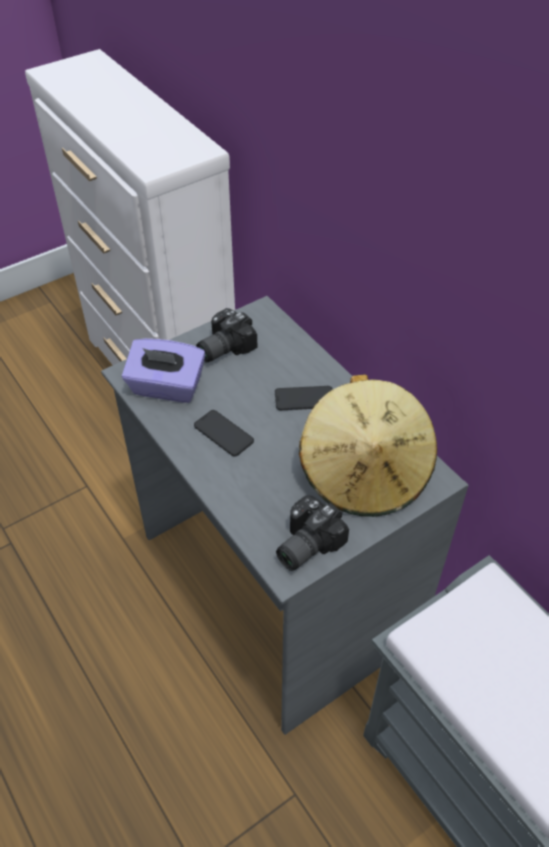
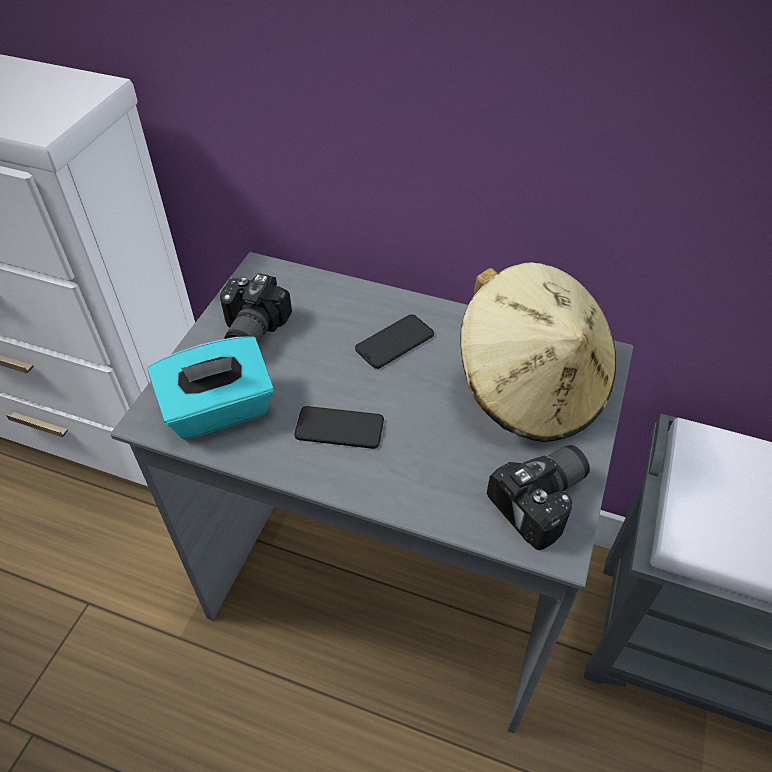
camera: 35 degrees left, 0 degrees up
purple tissue box [122,338,206,403] -> turquoise tissue box [147,336,274,440]
camera [276,495,349,571] -> camera turned 135 degrees counterclockwise [487,445,590,550]

